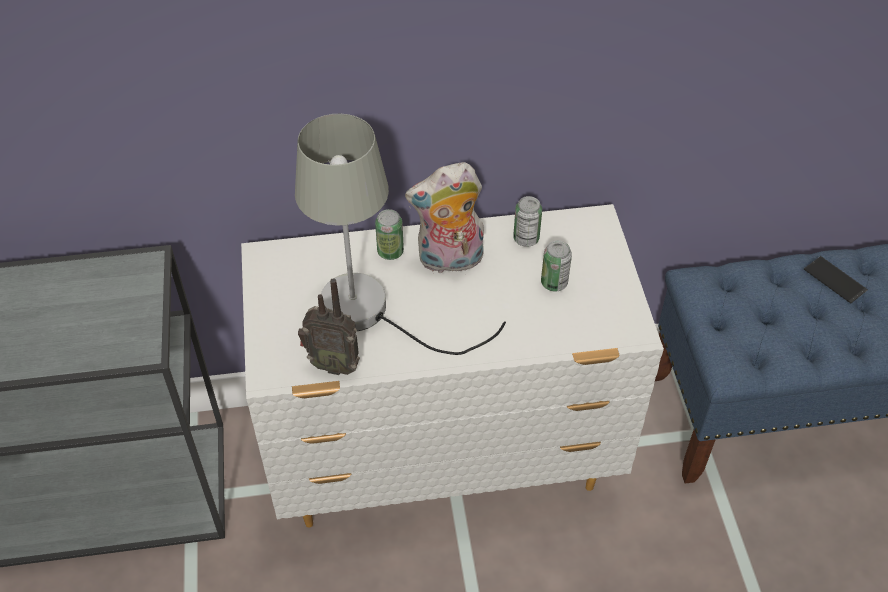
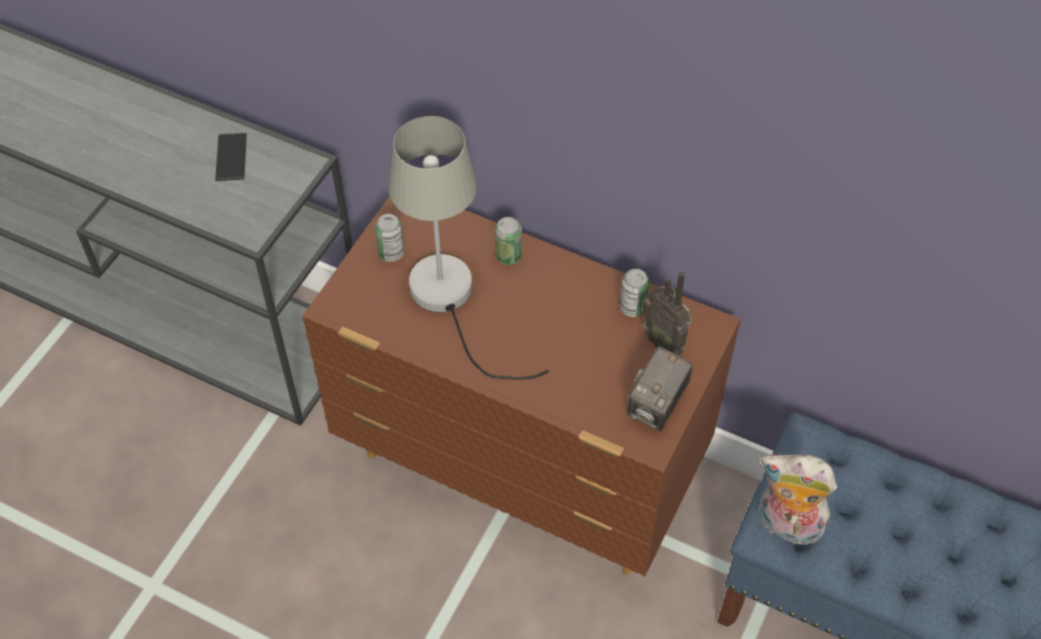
camera: 35 degrees right, 5 degrees up
white dresser [241,204,664,528] -> brown dresser [302,196,741,577]
radio [298,278,360,375] -> radio moved to [642,272,692,355]
plush toy [405,162,484,273] -> plush toy moved to [759,454,837,545]
can [541,240,572,292] -> can moved to [375,214,405,262]
phone [804,256,868,303] -> phone moved to [215,133,247,181]
none -> camera [627,346,693,431]

